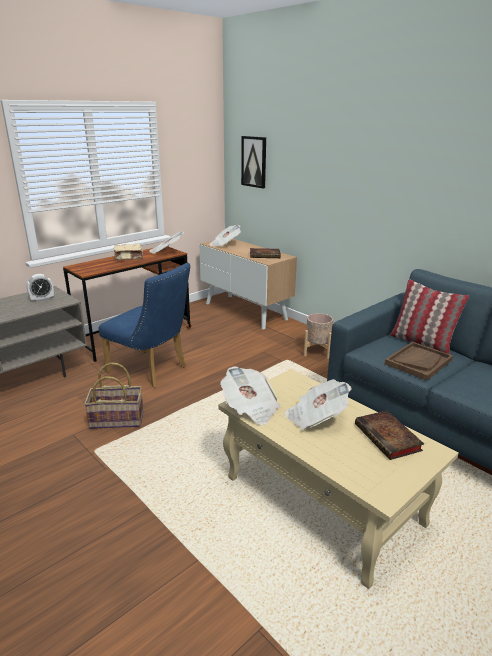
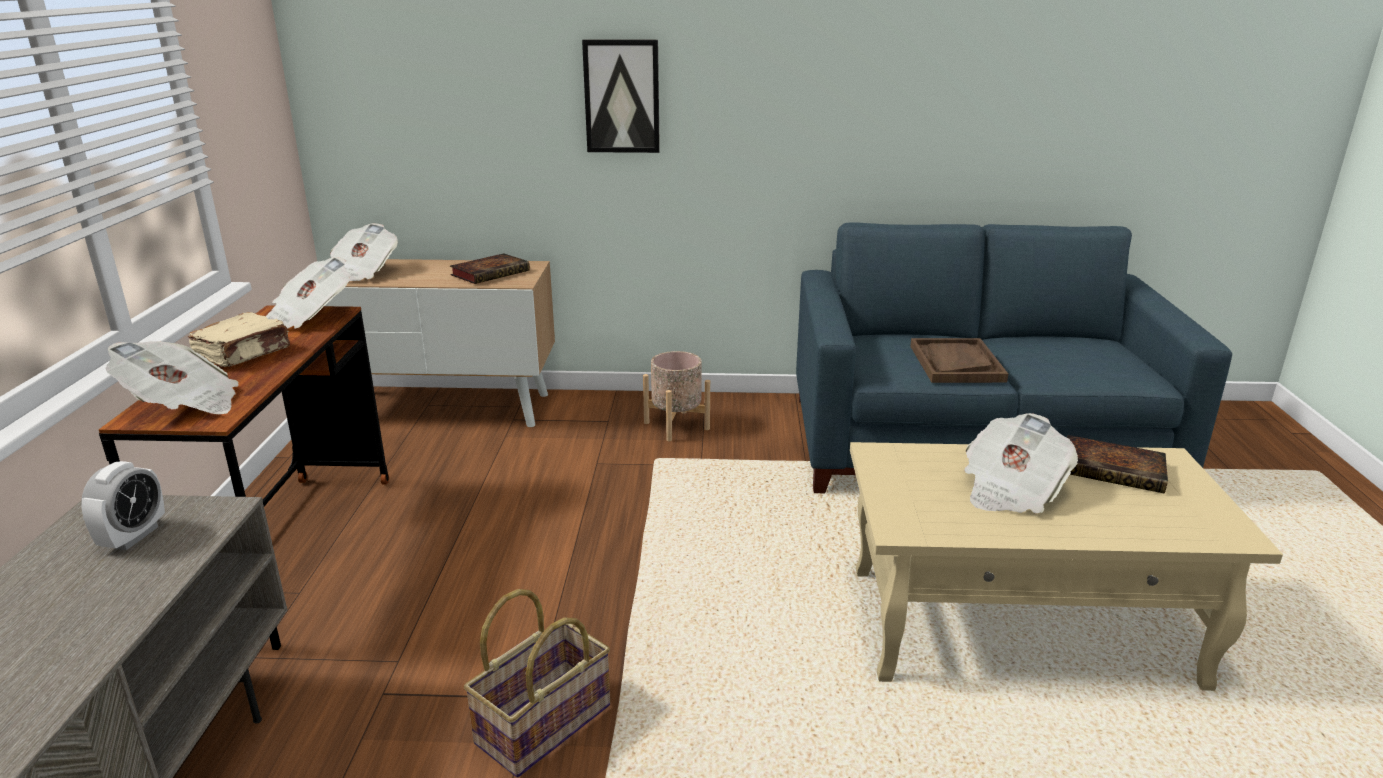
camera: 45 degrees left, 0 degrees up
blue chair [99,263,191,388] -> none
newspaper [220,366,281,425] -> newspaper moved to [105,341,239,414]
picture [241,136,266,188] -> picture moved to [582,39,660,153]
pillow [390,279,469,354] -> none

